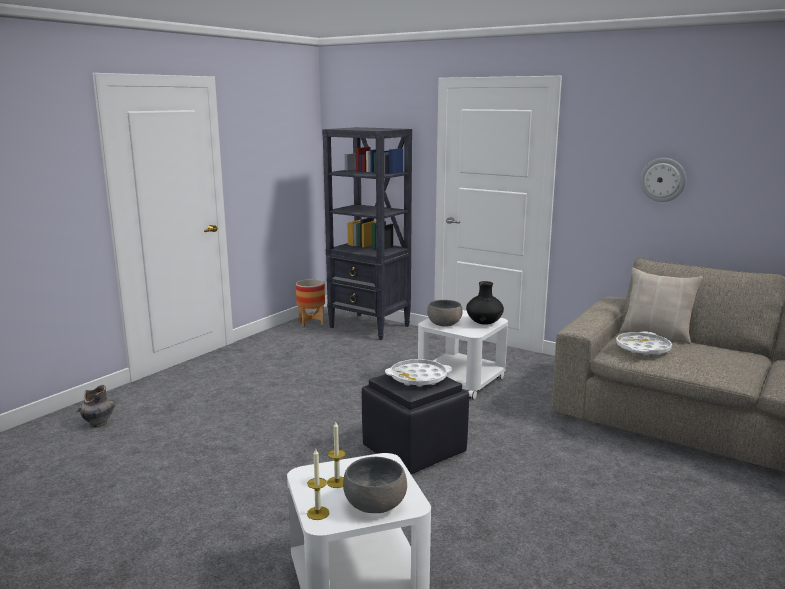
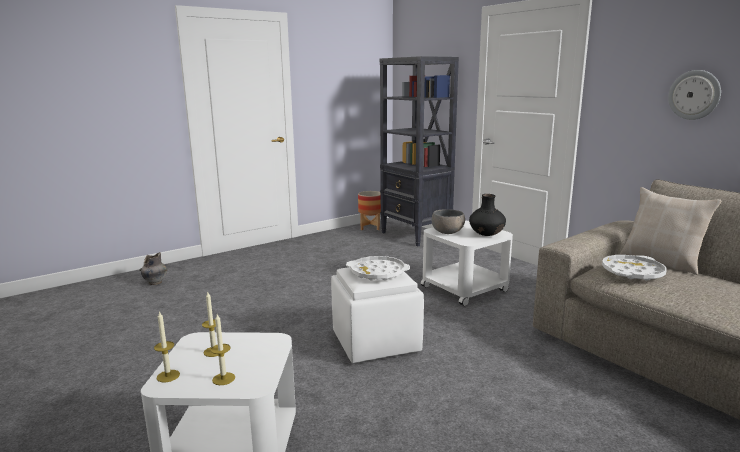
camera: 20 degrees right, 0 degrees up
grey bowl [343,457,407,513] -> candle [211,314,235,385]
black ottoman [362,374,469,474] -> white ottoman [331,267,424,363]

